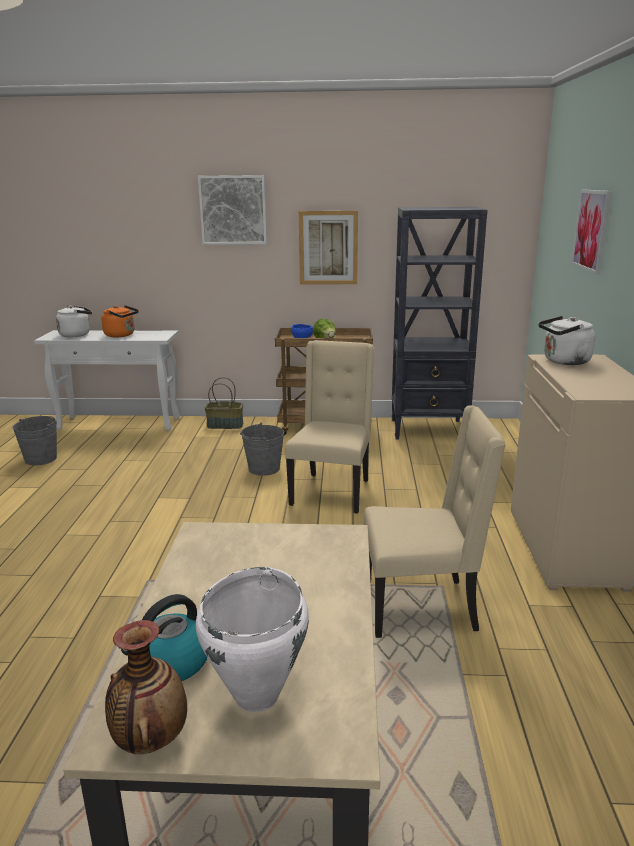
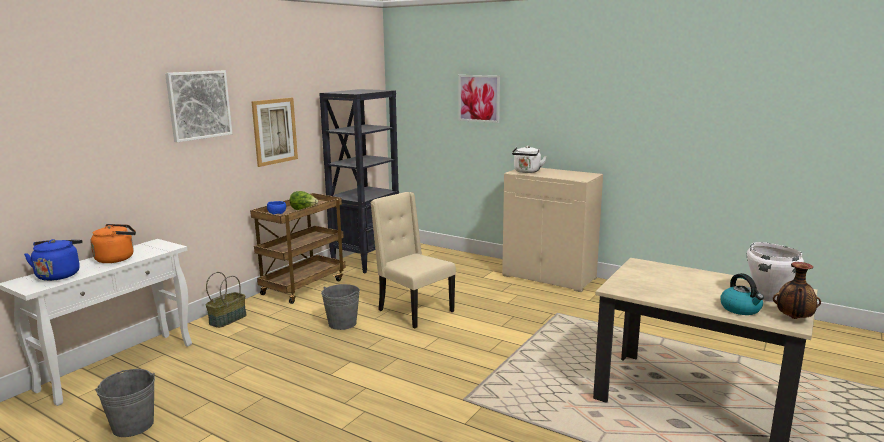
camera: 60 degrees left, 5 degrees down
white kettle [56,306,92,337] -> blue kettle [24,239,83,281]
beige chair [363,405,506,638] -> none

